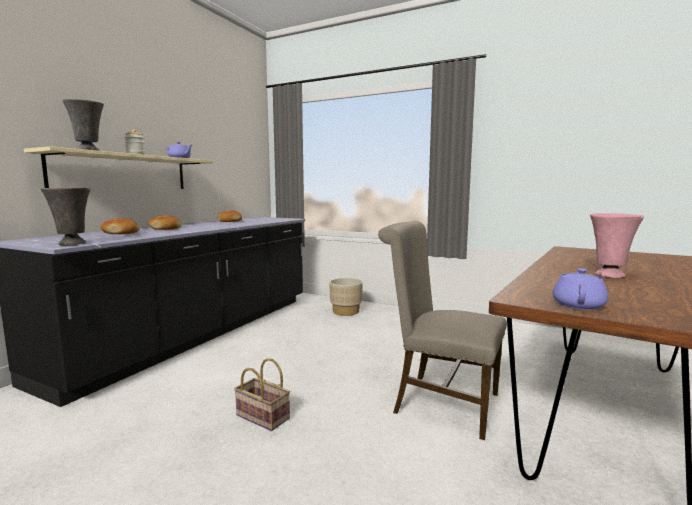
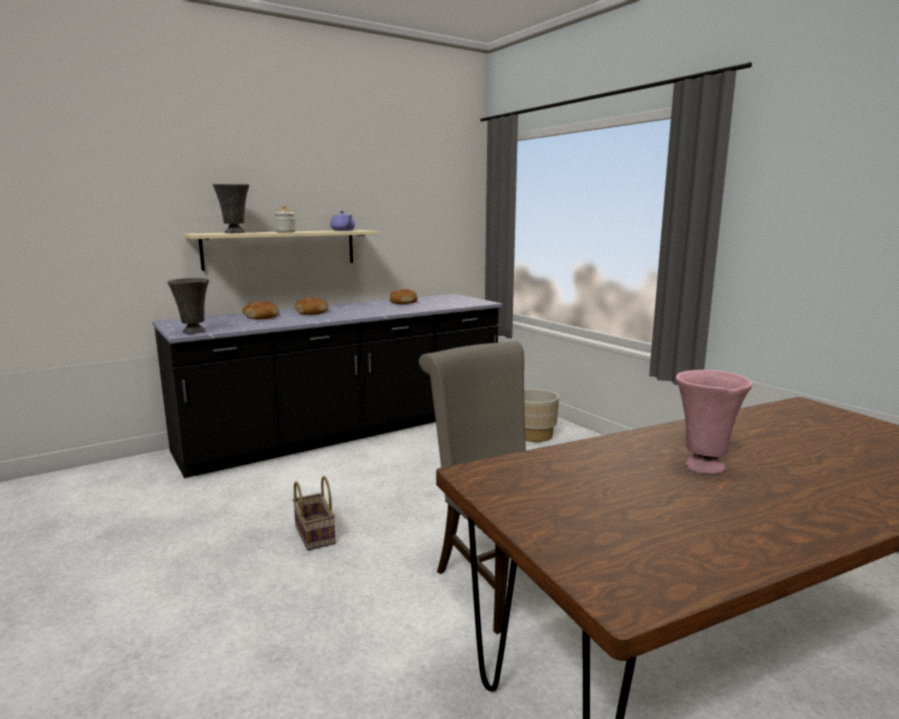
camera: 30 degrees right, 5 degrees up
purple teapot [553,268,608,310] -> none

